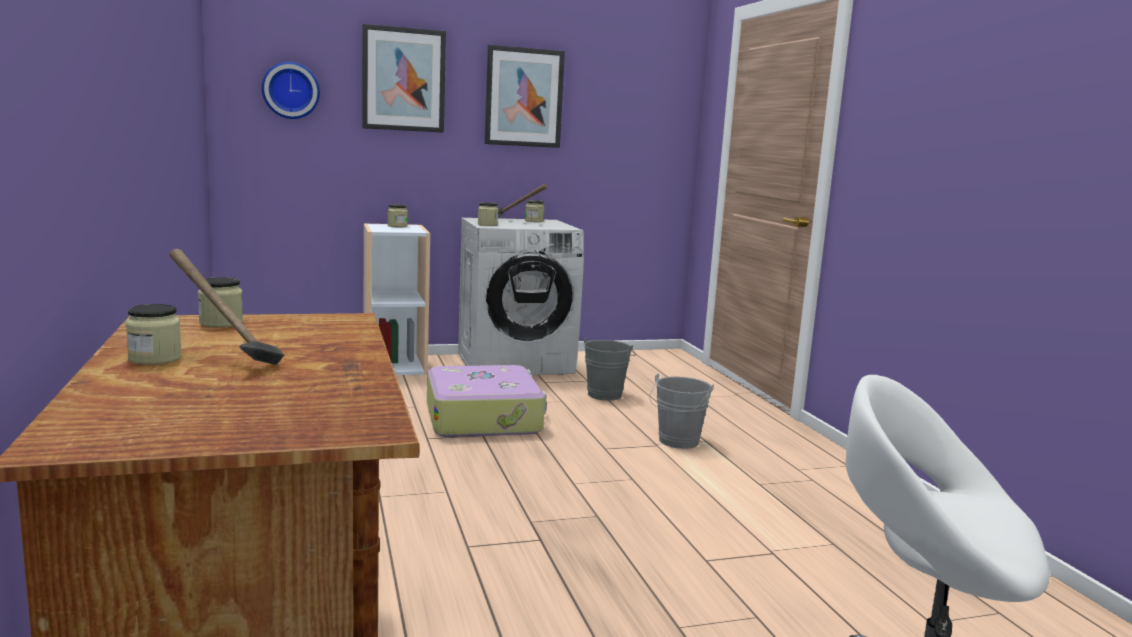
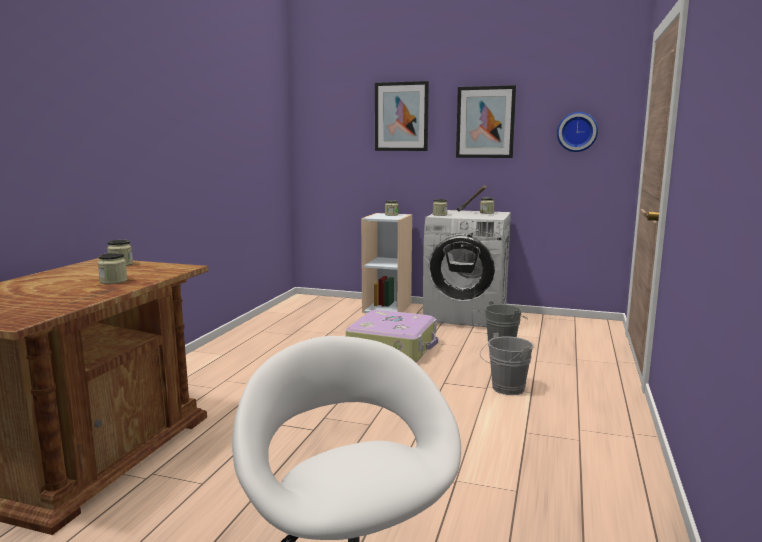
camera: 35 degrees right, 0 degrees up
jar [126,304,182,365] -> jar moved to [98,253,127,284]
hammer [169,249,284,365] -> none
wall clock [262,62,320,119] -> wall clock moved to [557,112,598,152]

